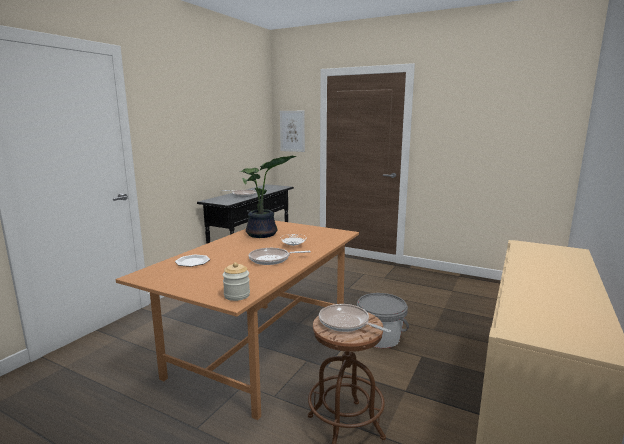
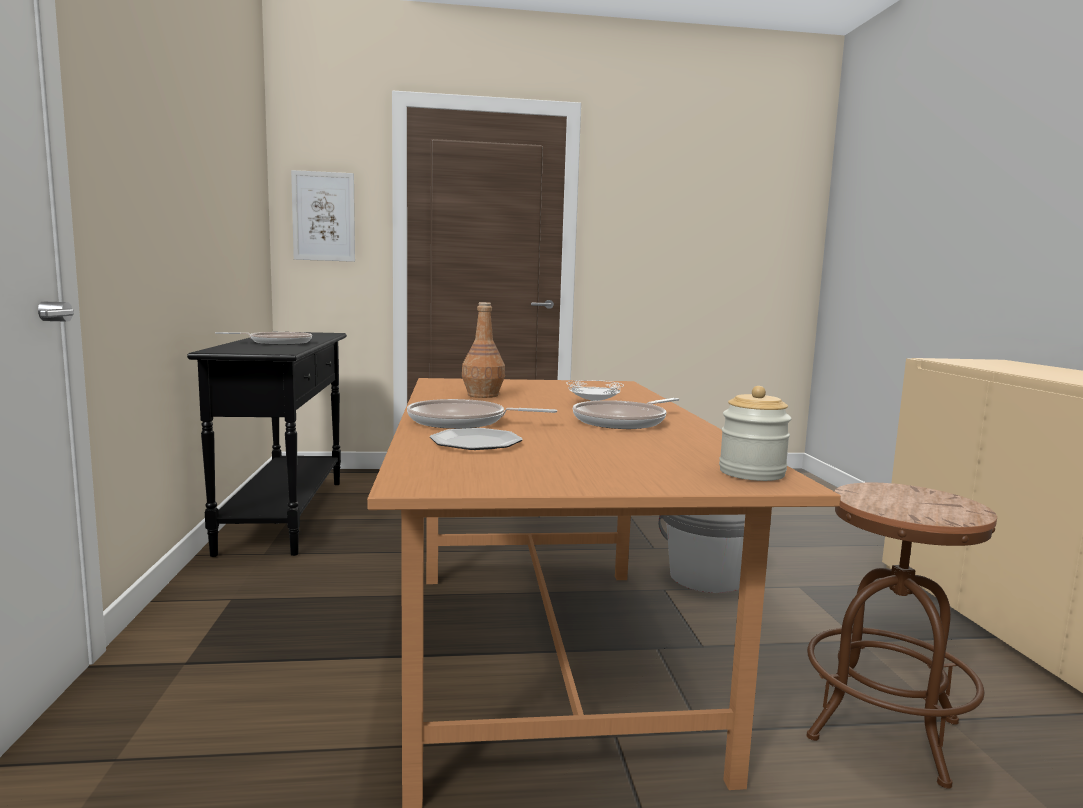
camera: 35 degrees left, 5 degrees down
potted plant [240,156,296,238] -> brown bottle [462,302,505,398]
frying pan [319,304,391,333] -> frying pan moved to [407,399,557,429]

